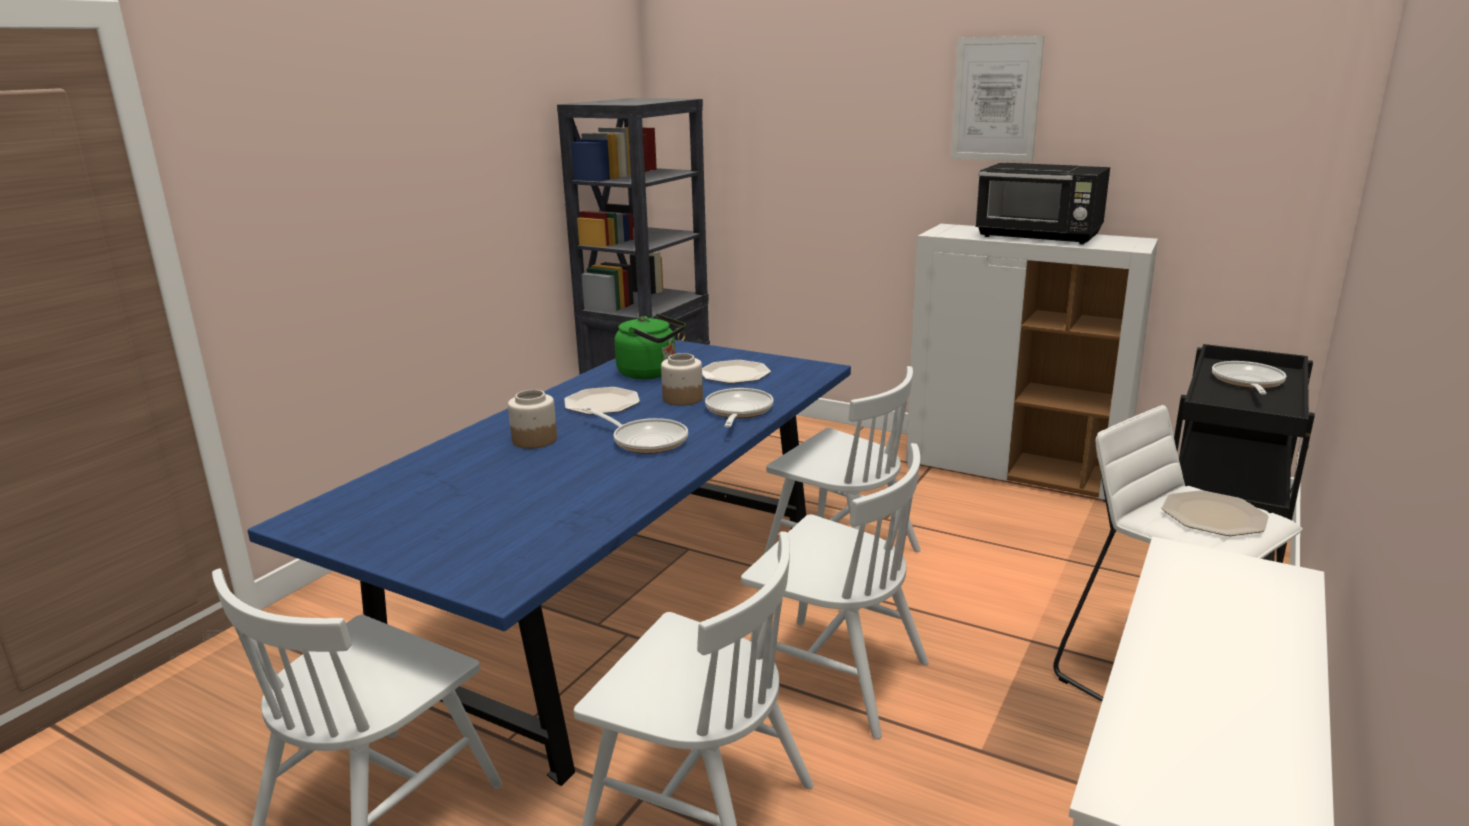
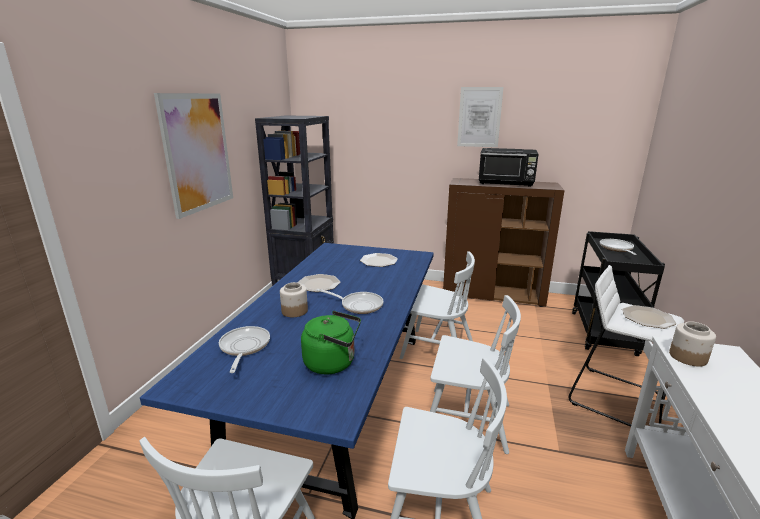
camera: 15 degrees left, 0 degrees up
green kettle [614,314,686,379] -> green kettle moved to [301,311,361,374]
jar [661,353,703,406] -> jar moved to [669,321,716,367]
frying pan [705,388,773,427] -> frying pan moved to [219,326,270,373]
white cabinet [906,224,1158,502] -> brown cabinet [443,178,565,307]
none -> picture [154,93,233,219]

